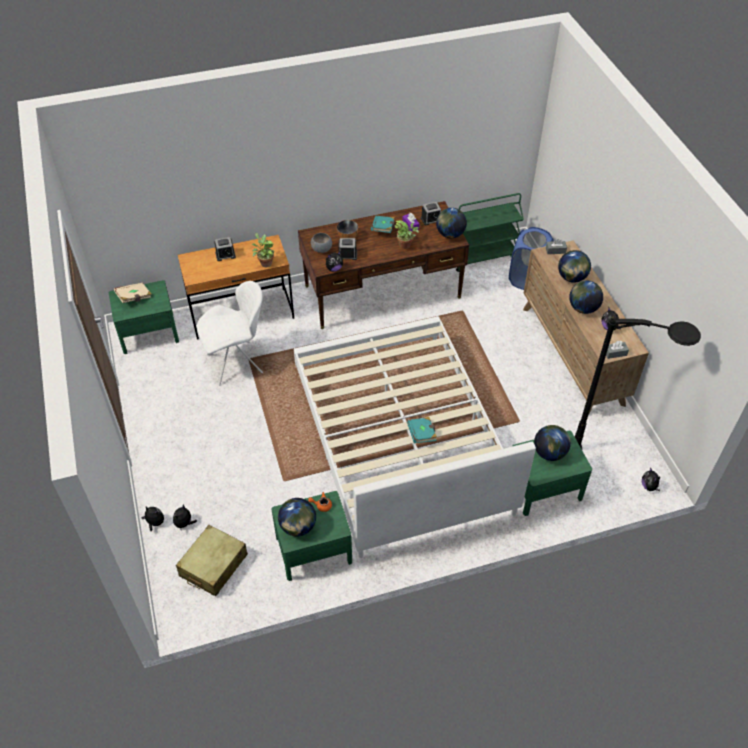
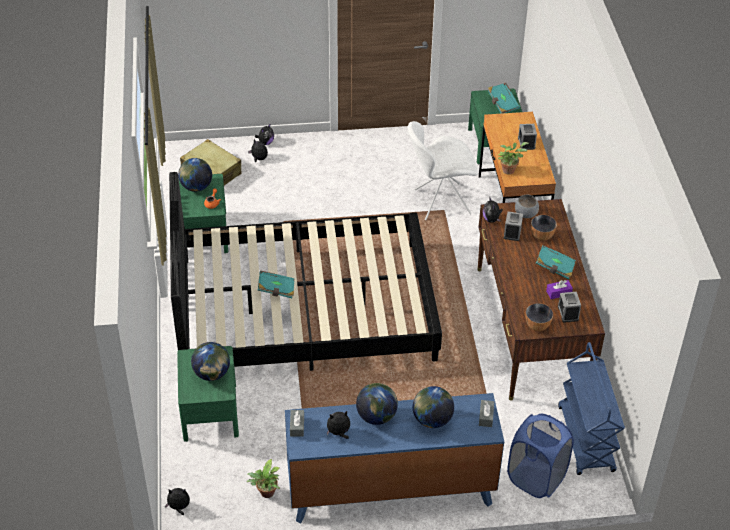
camera: 100 degrees right, 5 degrees down
beige book [114,283,152,303] -> turquoise book [487,83,520,114]
white chair [197,281,263,386] -> white chair turned 90 degrees clockwise [408,121,478,220]
white bed [294,316,536,558] -> black bed [169,172,442,371]
potted plant [394,220,419,249] -> potted plant moved to [247,459,280,498]
globe [436,208,467,238] -> bowl [526,303,553,331]
green cart [456,193,524,272] -> blue cart [558,342,625,475]
brown dresser [523,240,649,414] -> blue dresser [285,393,504,523]
black floor lamp [575,316,701,449] -> none

